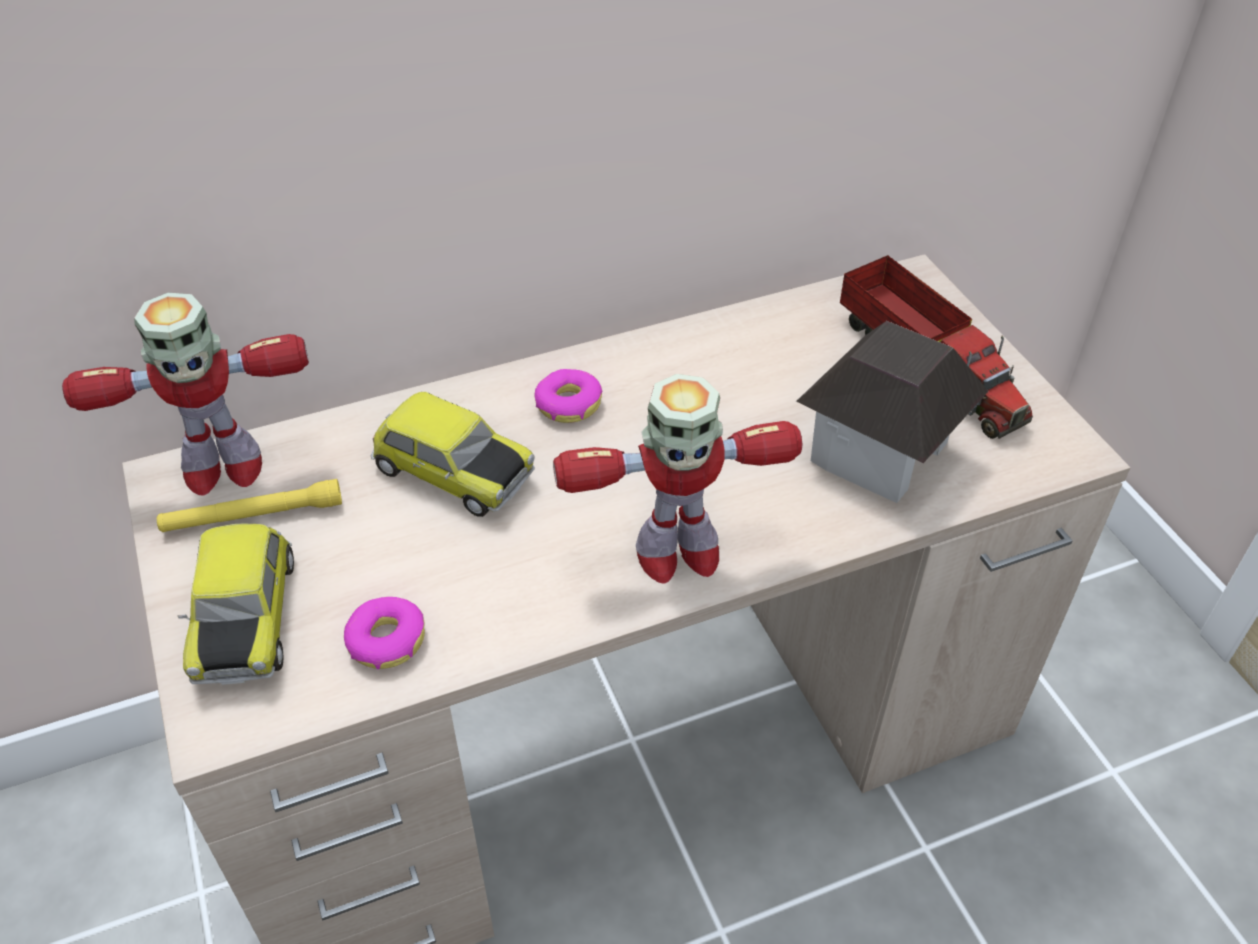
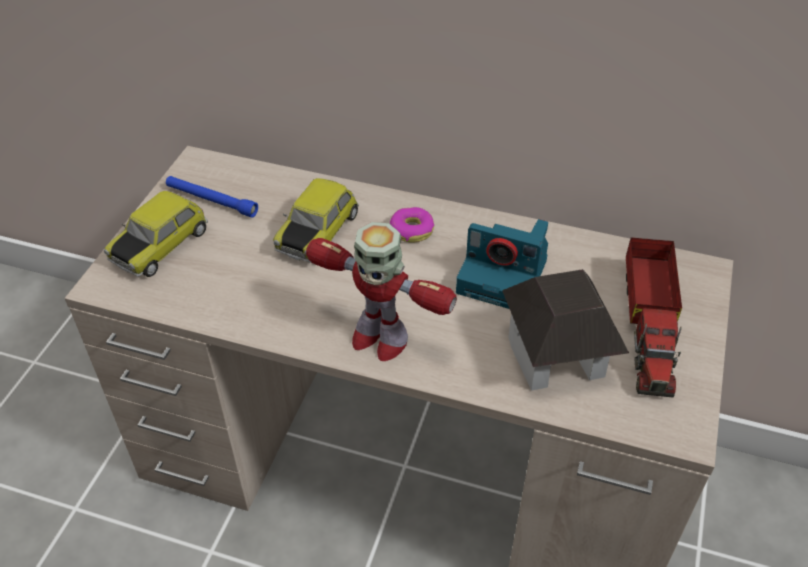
camera: 40 degrees right, 0 degrees up
toy robot [62,293,309,496] -> none
yellow flashlight [157,479,342,532] -> blue flashlight [166,176,258,218]
donut [344,597,425,669] -> none
toy car [371,392,535,517] -> toy car turned 45 degrees clockwise [273,178,359,263]
none -> camera [456,219,548,309]

